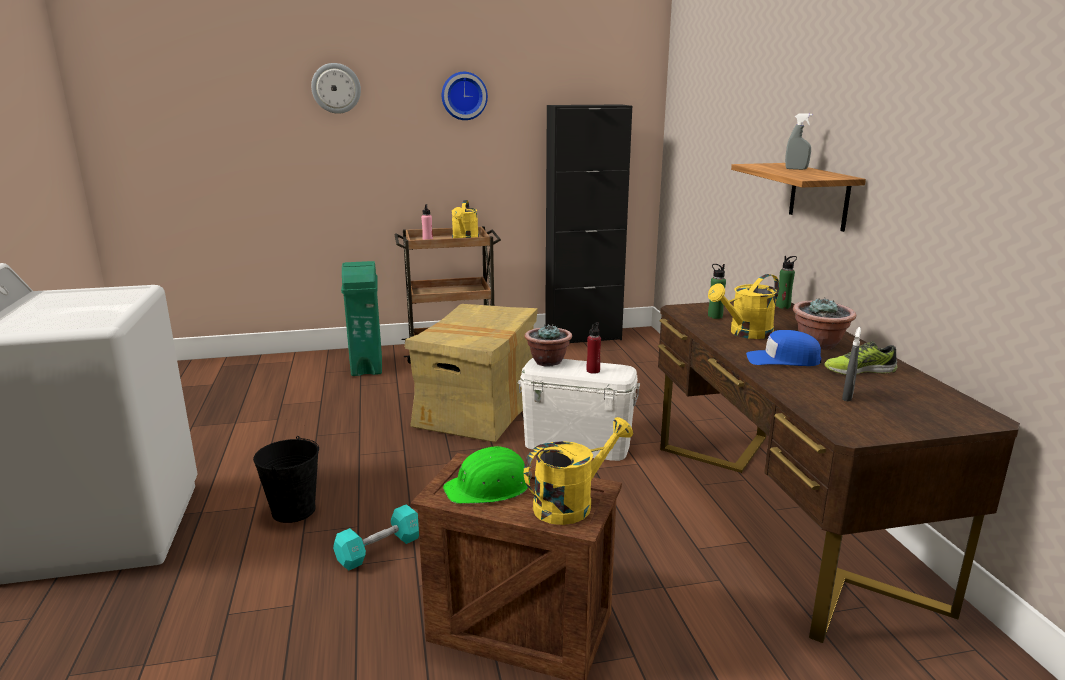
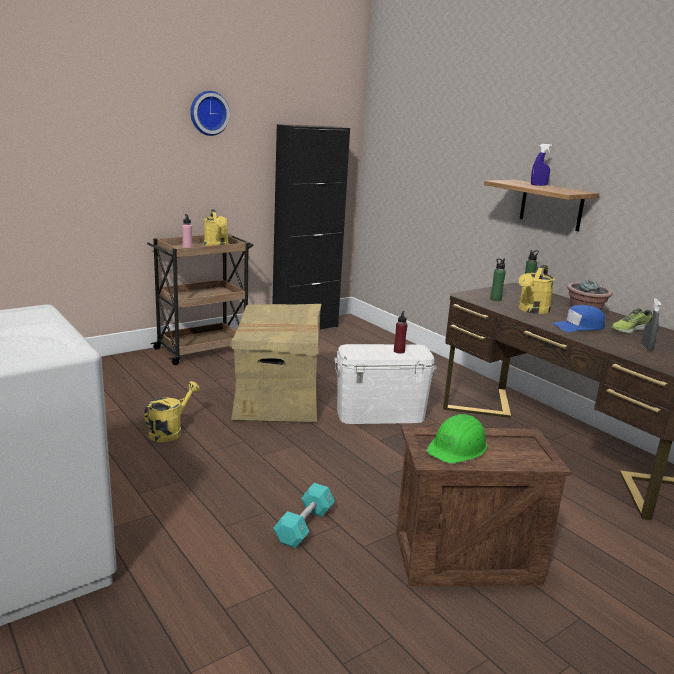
camera: 25 degrees left, 0 degrees up
black bucket [253,436,319,523] -> none
wall clock [311,63,361,114] -> none
green trash can [341,261,382,376] -> none
yellow watering can [524,417,633,525] -> yellow watering can moved to [144,381,200,442]
potted plant [525,324,572,367] -> none
grey spray bottle [785,113,813,170] -> blue spray bottle [531,144,552,186]

